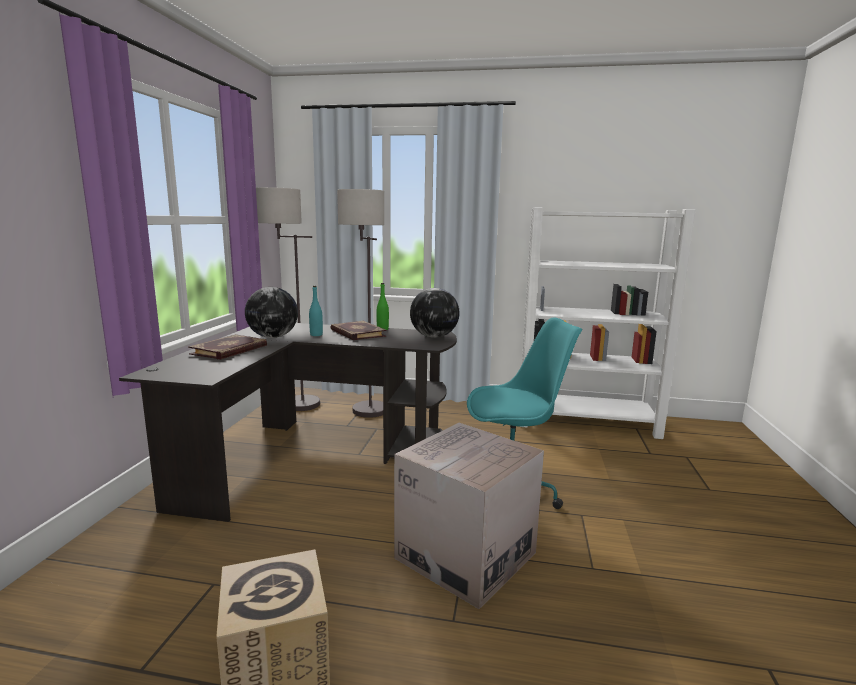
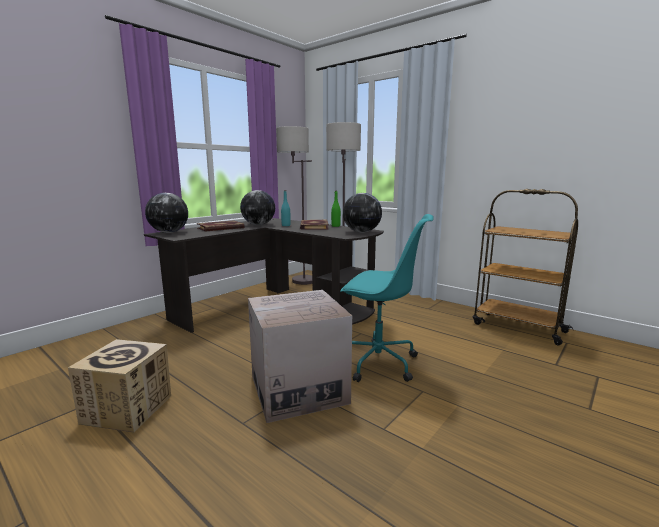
camera: 30 degrees right, 0 degrees up
white bookcase [519,207,696,439] -> brown cart [472,189,578,345]
none -> globe [145,193,188,233]

